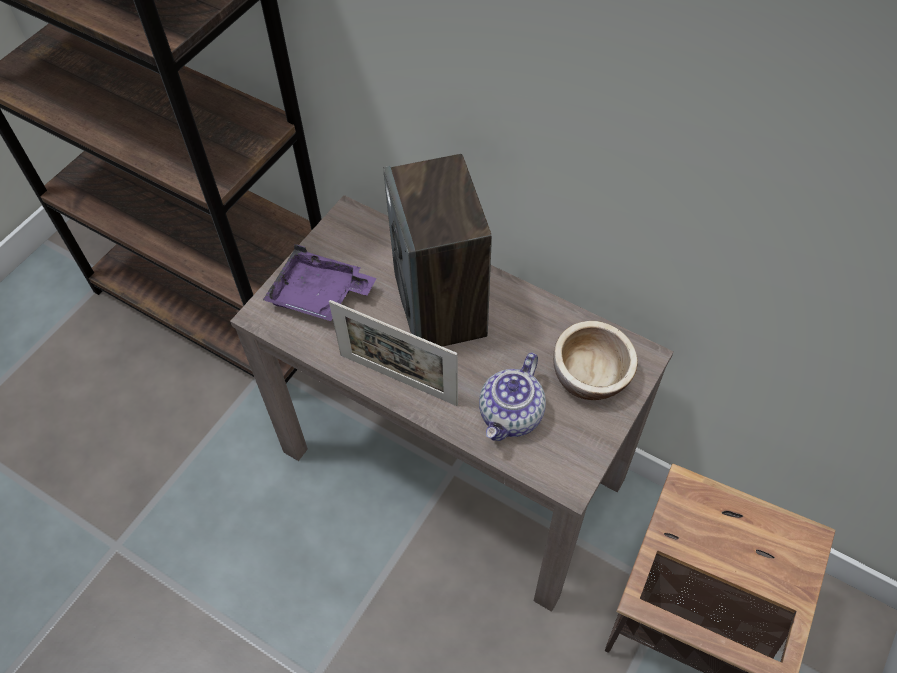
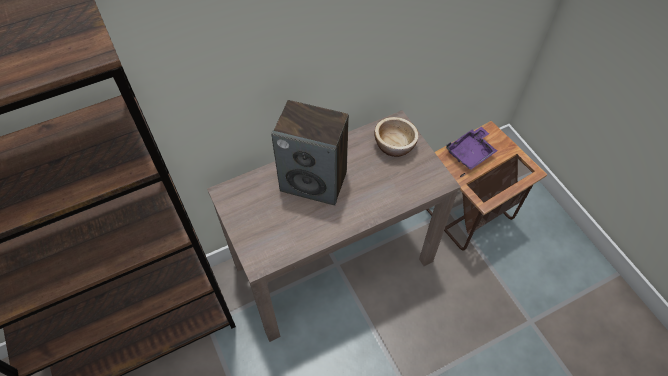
camera: 60 degrees left, 0 degrees up
purple tray [263,244,376,321] -> purple tray moved to [446,127,497,170]
picture frame [329,300,458,406] -> none
teapot [479,353,546,441] -> none

